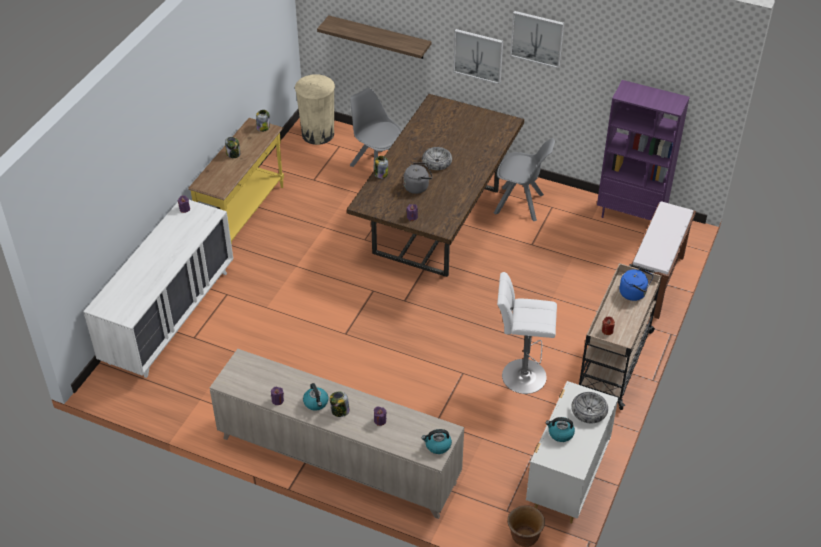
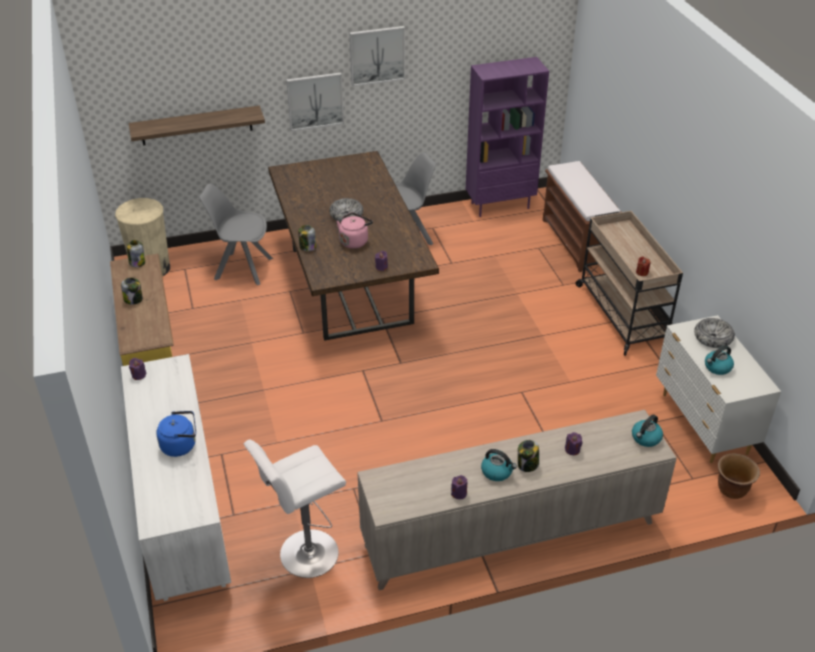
camera: 40 degrees left, 5 degrees down
grey kettle [403,163,433,194] -> pink kettle [336,213,373,249]
white stool [497,272,557,394] -> white stool moved to [244,439,346,578]
blue kettle [619,268,653,301] -> blue kettle moved to [156,411,196,457]

